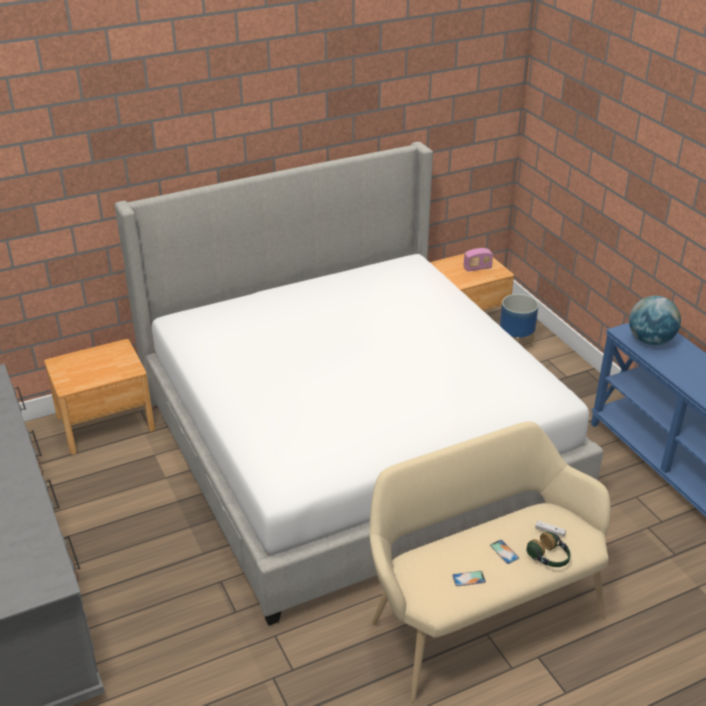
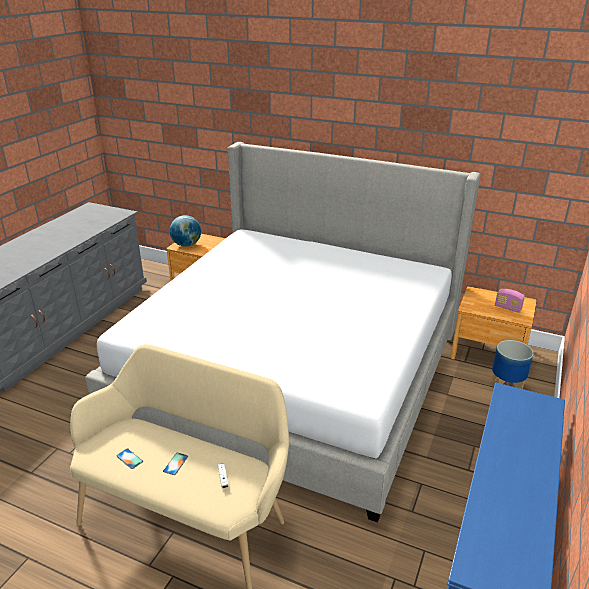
camera: 50 degrees right, 5 degrees down
headphones [526,531,571,567] -> none
globe [629,296,681,345] -> globe moved to [170,215,201,247]

